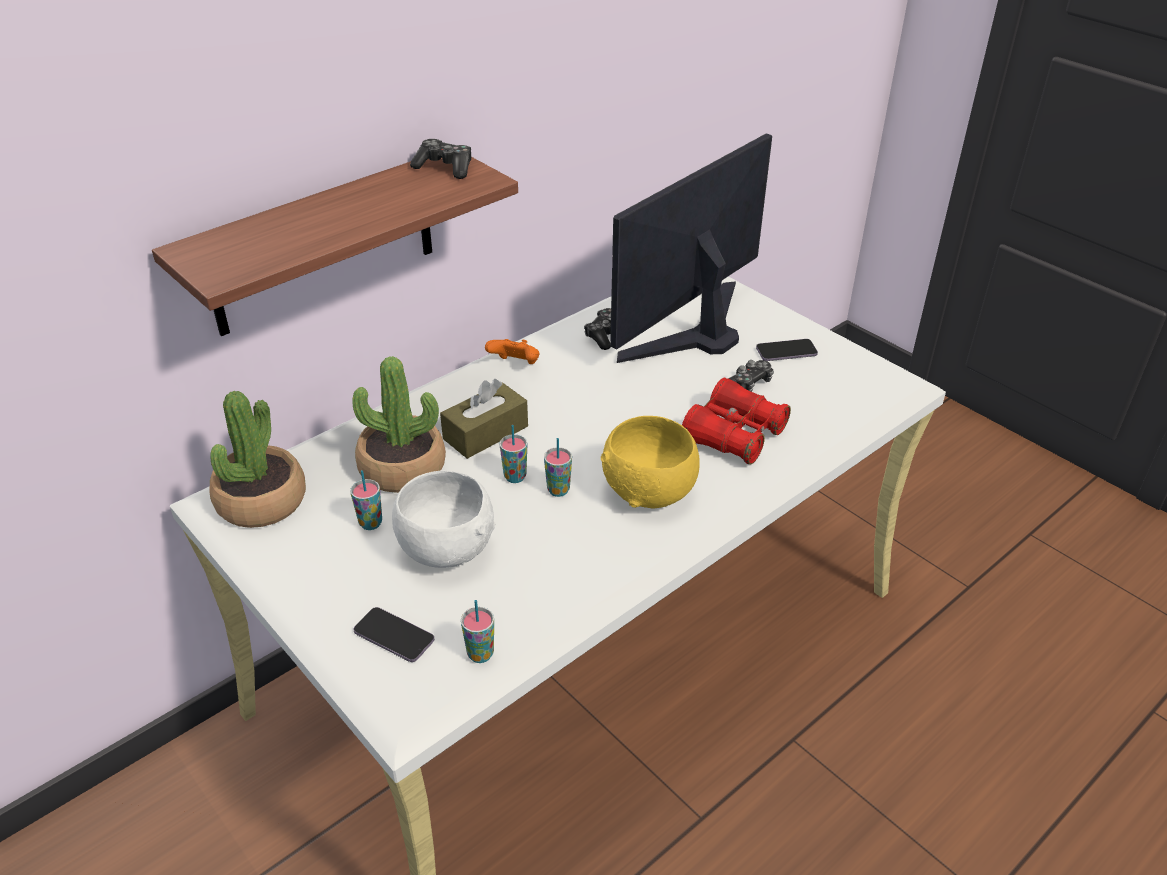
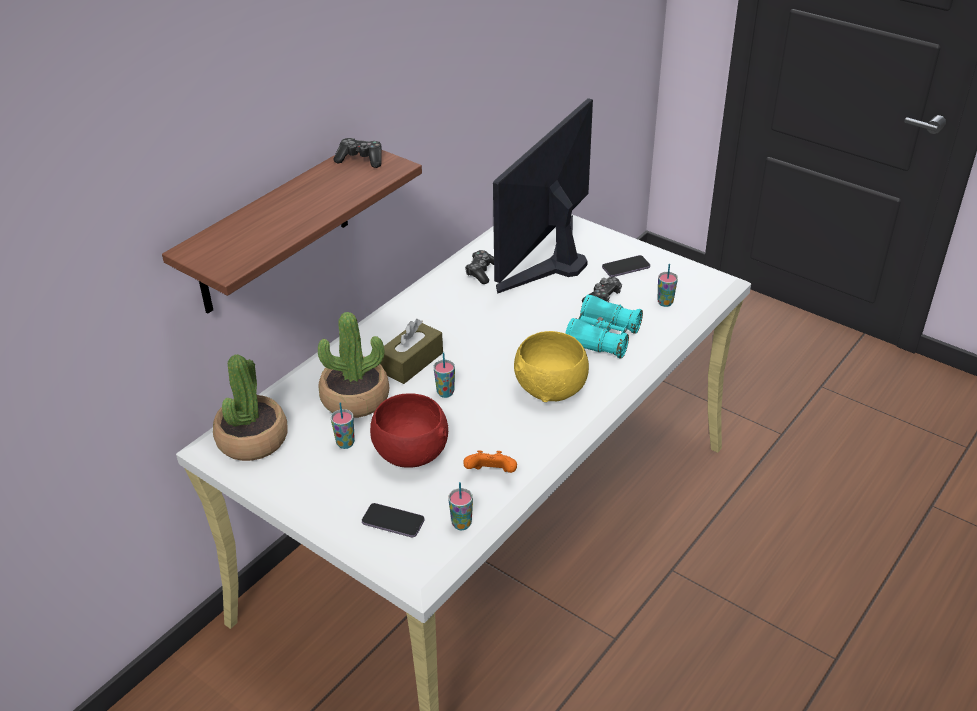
camera: 10 degrees left, 0 degrees up
white bowl [392,470,496,568] -> red bowl [370,393,448,468]
orange game controller [485,339,539,364] -> orange game controller moved to [463,450,517,473]
cup [544,438,572,497] -> cup moved to [657,264,678,307]
red binoculars [682,378,791,464] -> turquoise binoculars [565,294,643,358]

